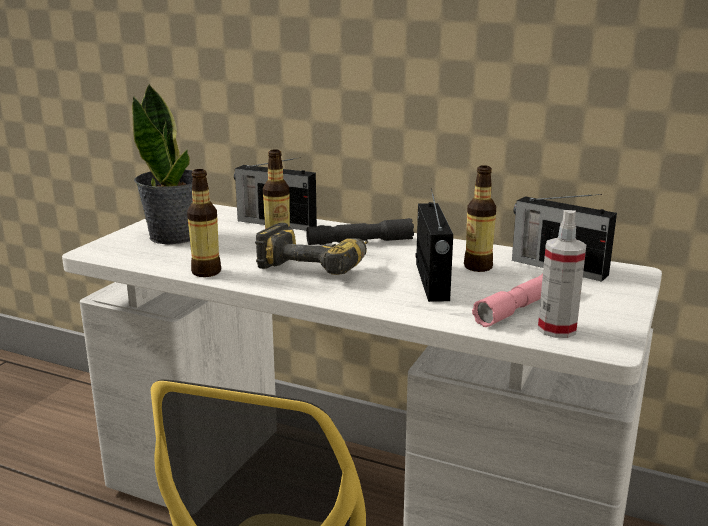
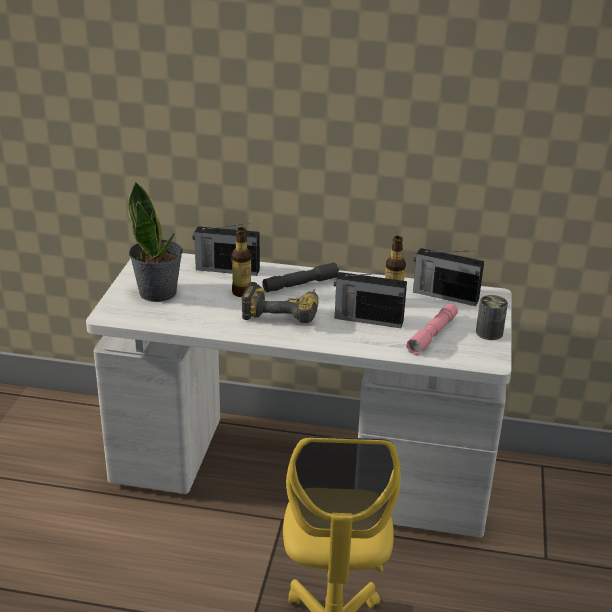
camera: 15 degrees left, 10 degrees up
bottle [187,169,221,277] -> none
radio [416,189,453,302] -> radio turned 120 degrees clockwise [334,272,407,328]
spray bottle [538,210,587,338] -> none
none -> can [476,295,508,340]

